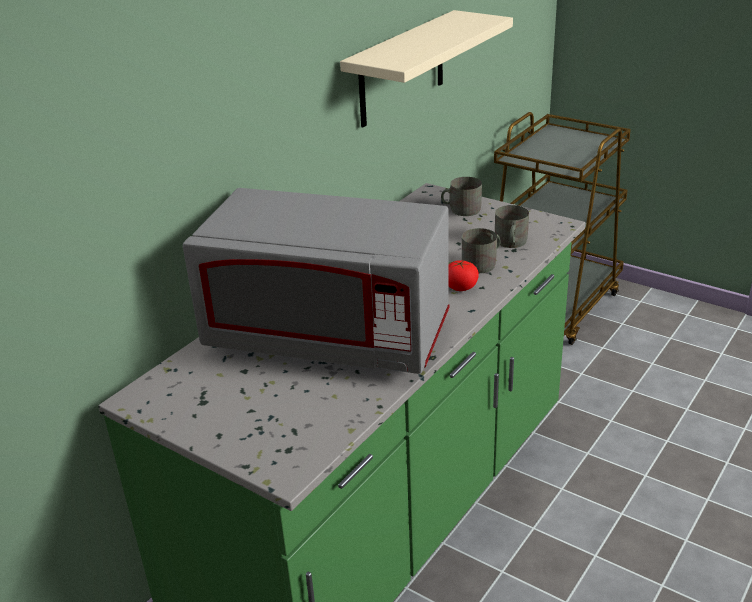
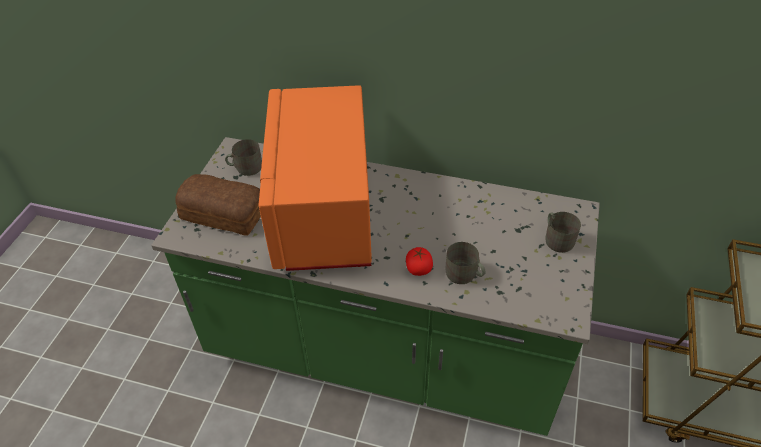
camera: 70 degrees right, 15 degrees up
grey microwave [183,188,449,374] -> orange microwave [258,85,372,271]
beige shelf [340,10,513,127] -> none
grey mug [495,205,529,248] -> grey mug moved to [225,139,262,176]
none -> bread [175,174,261,236]

